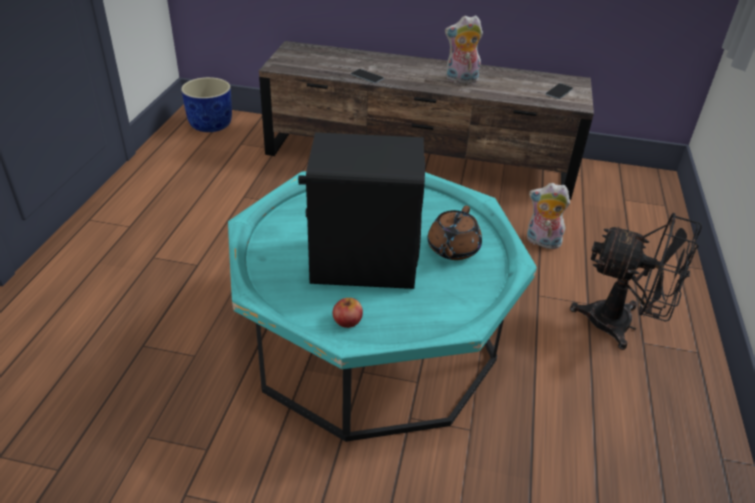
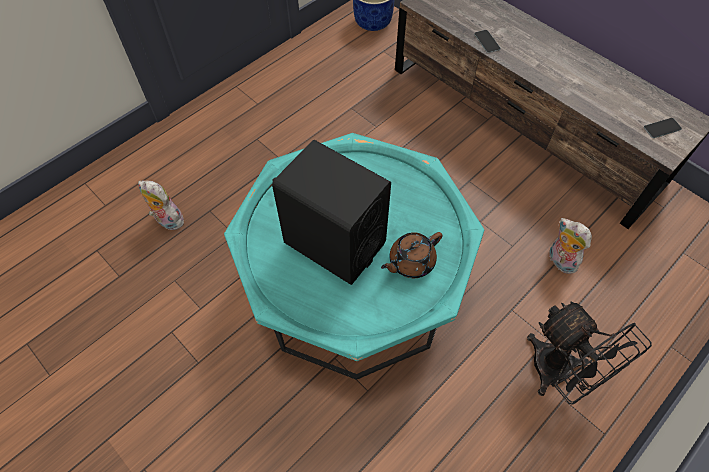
camera: 35 degrees right, 20 degrees up
apple [333,298,363,328] -> none
plush toy [445,15,483,84] -> plush toy moved to [138,181,185,230]

